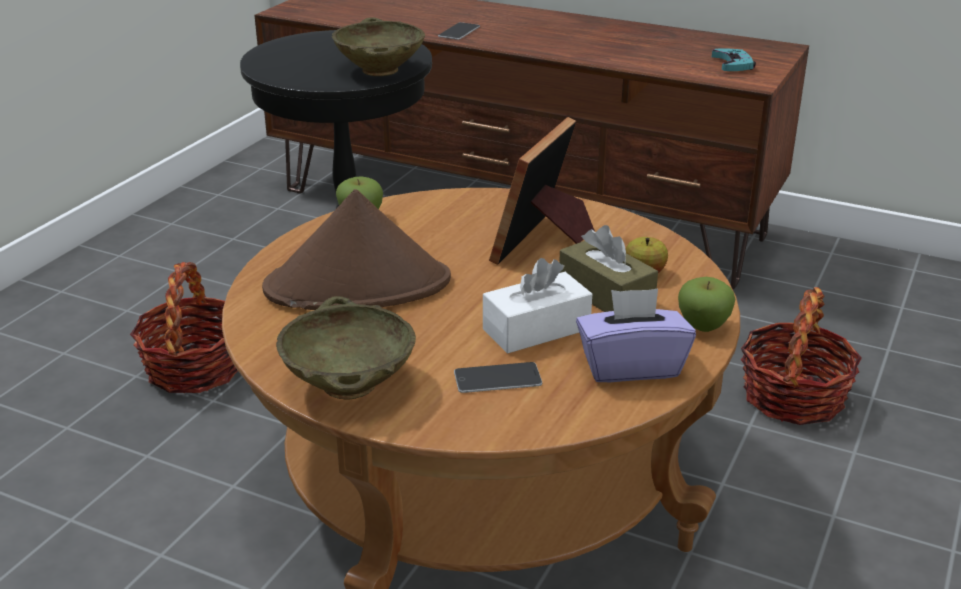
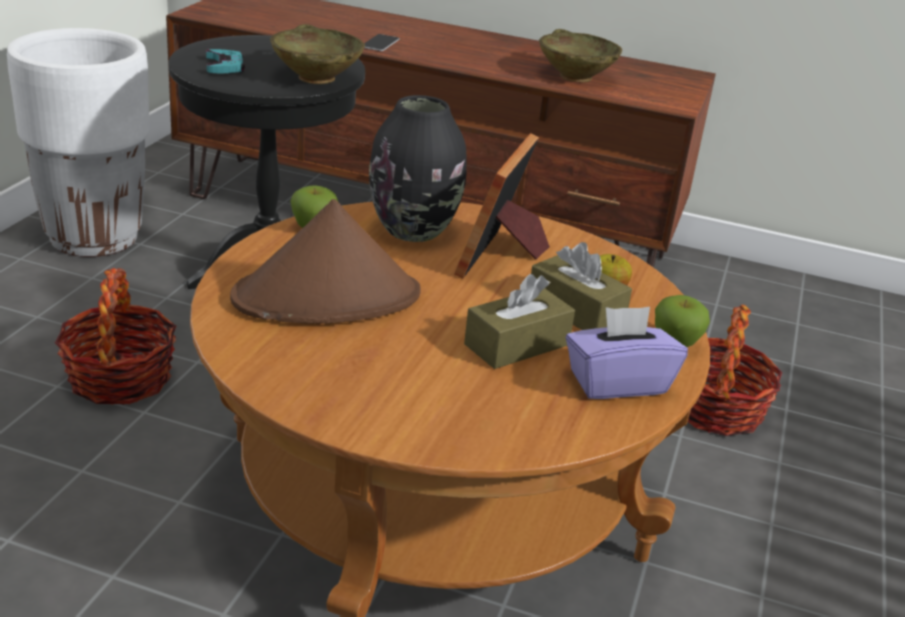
camera: 10 degrees left, 0 degrees up
beige bowl [276,296,416,400] -> beige bowl moved to [539,29,622,82]
phone [454,362,542,393] -> none
white tissue box [483,258,592,354] -> brown tissue box [464,274,575,369]
turquoise game controller [712,48,756,71] -> turquoise game controller moved to [206,49,245,73]
none -> white planter [7,28,150,257]
none -> black vase [369,95,467,242]

